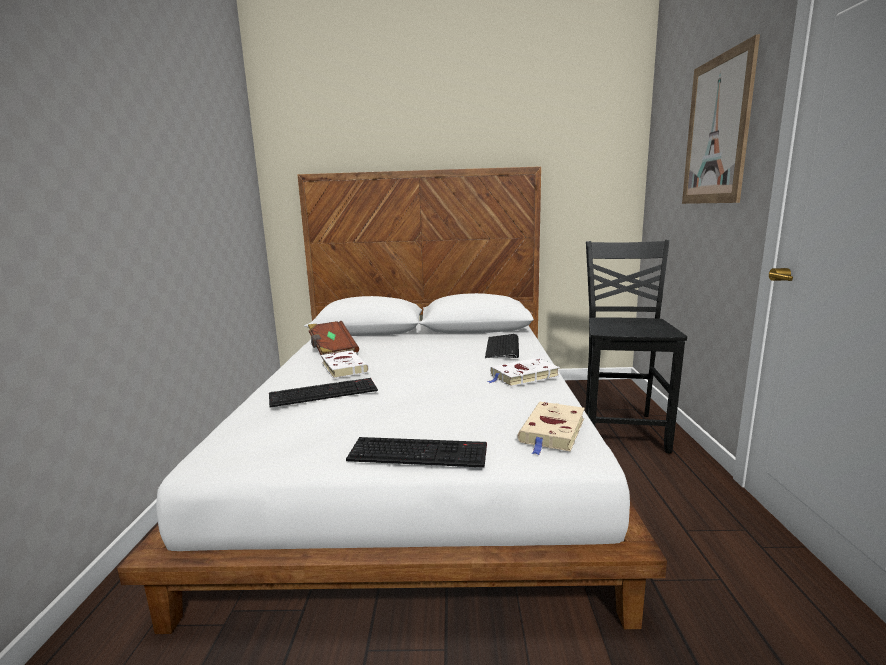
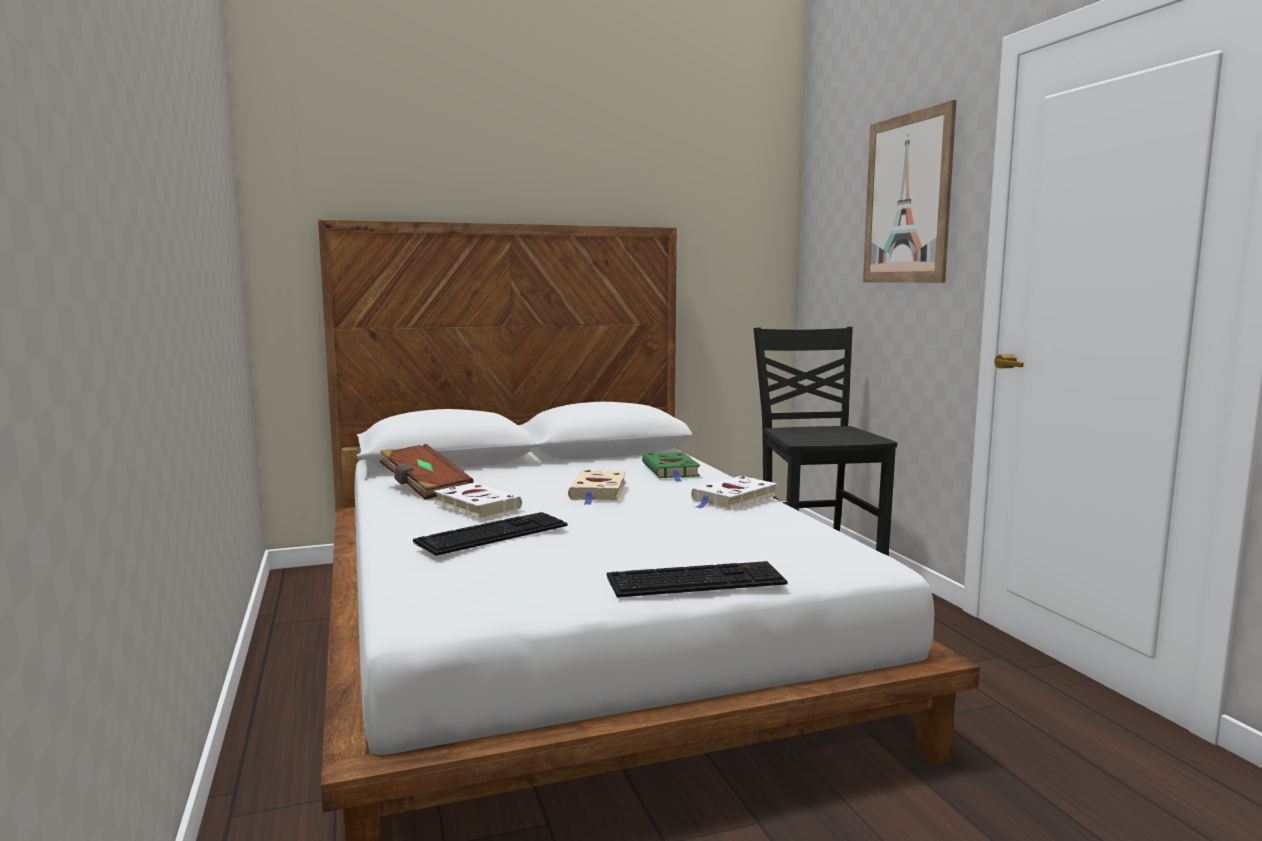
camera: 20 degrees left, 5 degrees down
keyboard [485,334,519,358] -> green book [642,452,700,481]
beige book [517,402,585,455] -> beige book moved to [568,470,626,505]

